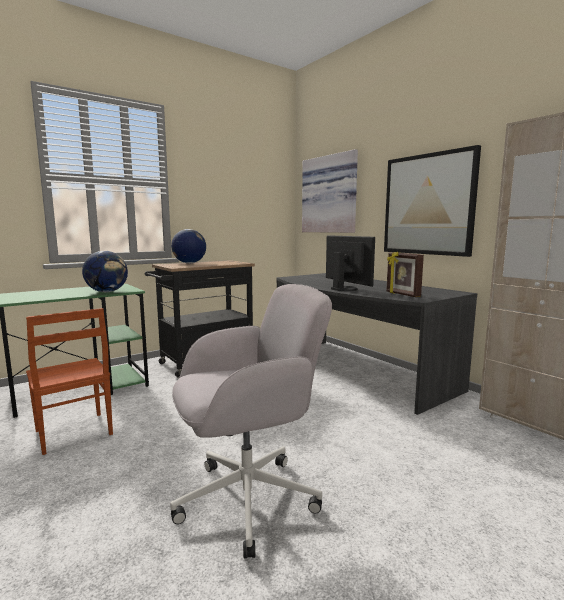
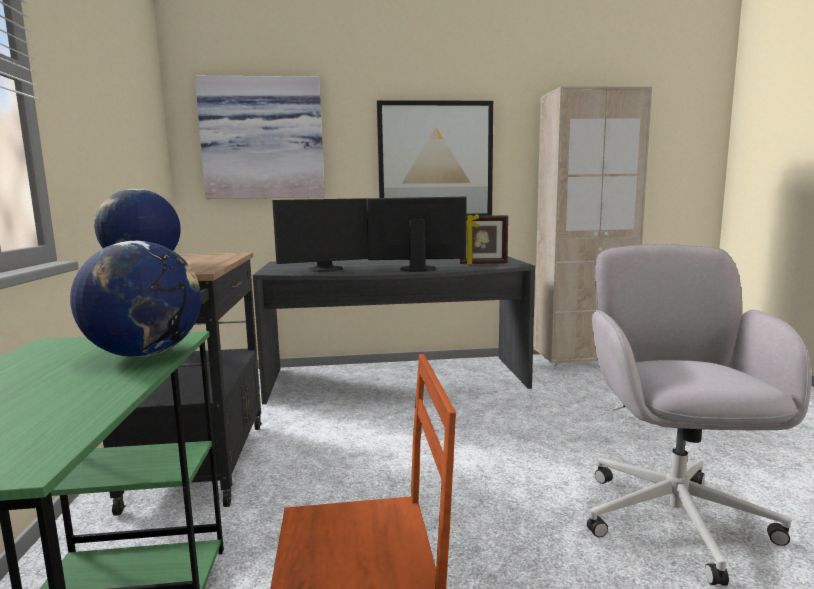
camera: 60 degrees left, 0 degrees up
none -> monitor [272,198,368,272]

